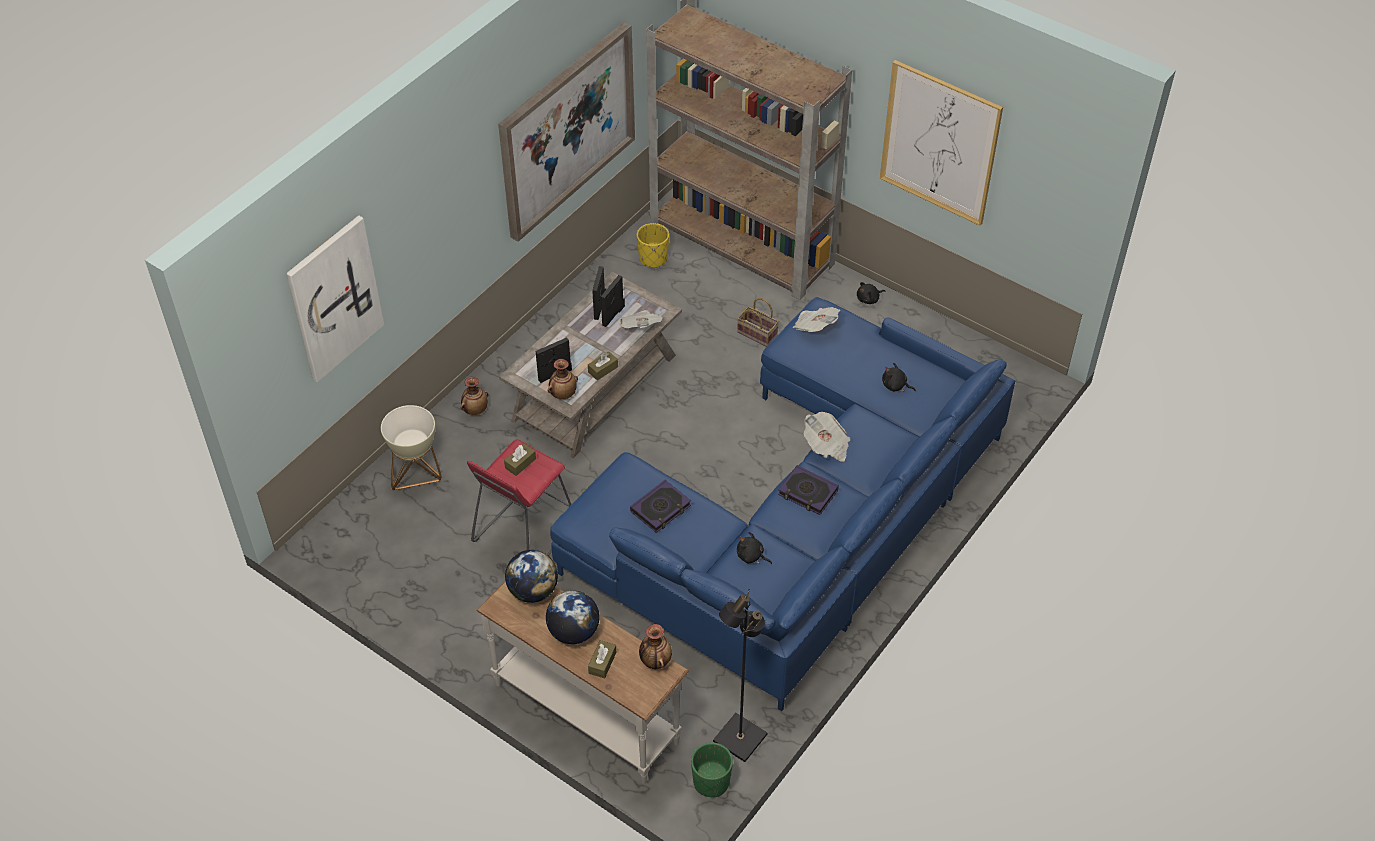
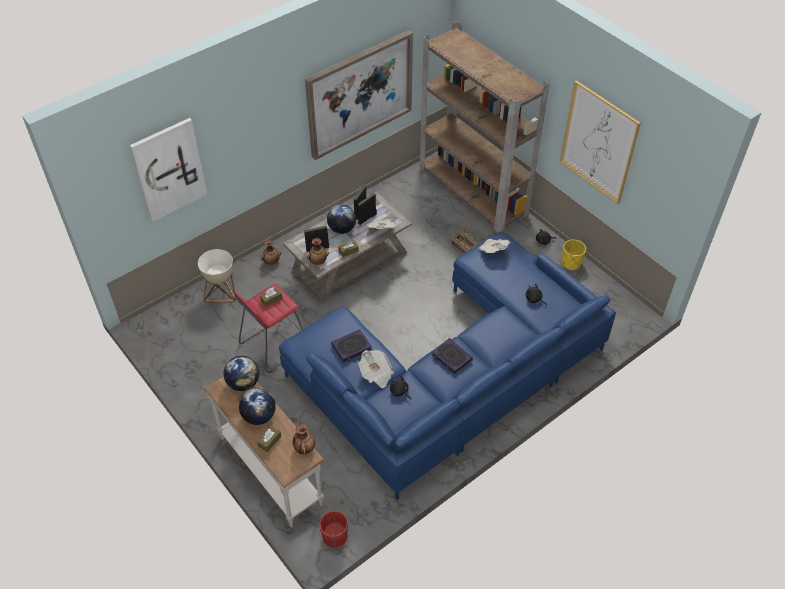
camera: 15 degrees right, 0 degrees up
yellow planter [637,223,669,268] -> yellow planter moved to [562,240,586,270]
green planter [691,742,733,797] -> red planter [319,510,348,548]
black floor lamp [713,589,768,762] -> none
newspaper [804,412,850,462] -> newspaper moved to [358,350,394,388]
none -> globe [327,204,356,234]

